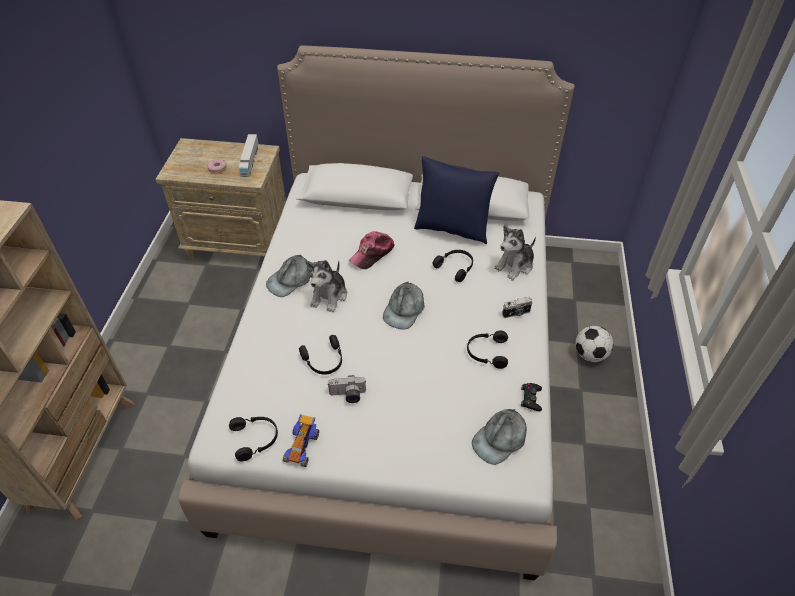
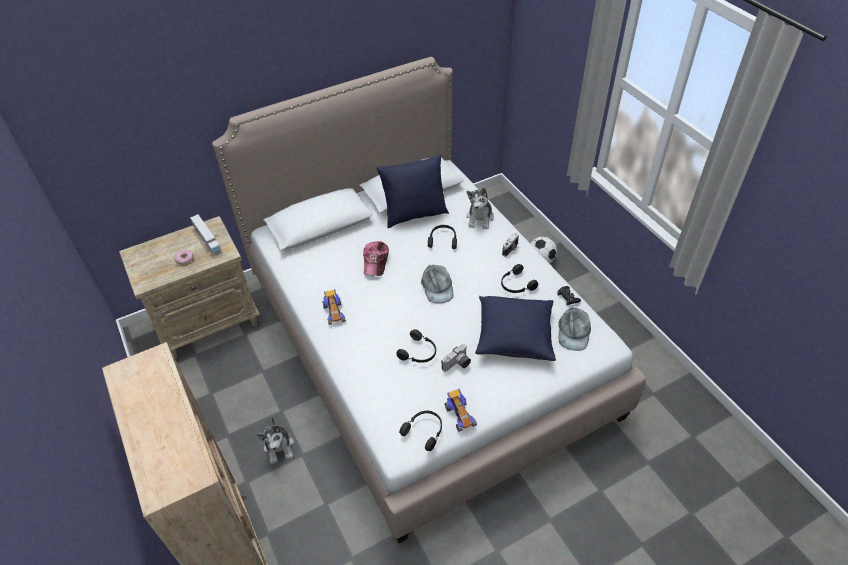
camera: 35 degrees left, 0 degrees up
grey cap [266,255,311,297] -> toy car [322,289,346,325]
plush toy [306,260,347,312] -> plush toy moved to [256,417,294,464]
none -> blue pillow [475,296,556,361]

